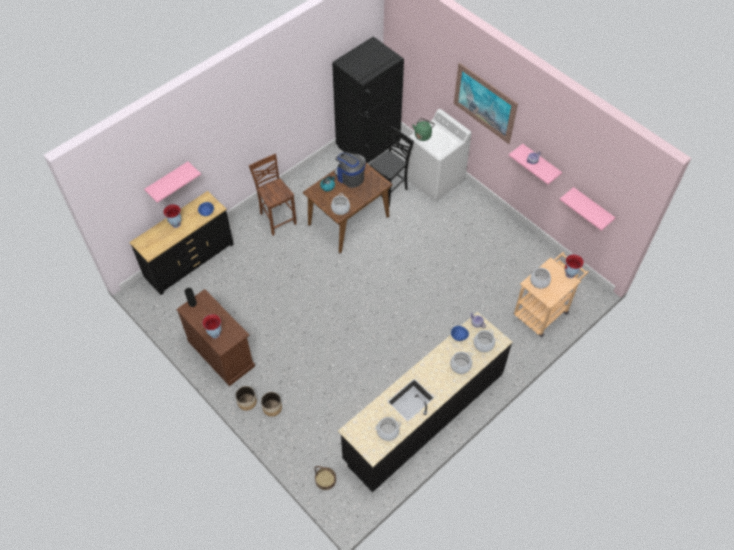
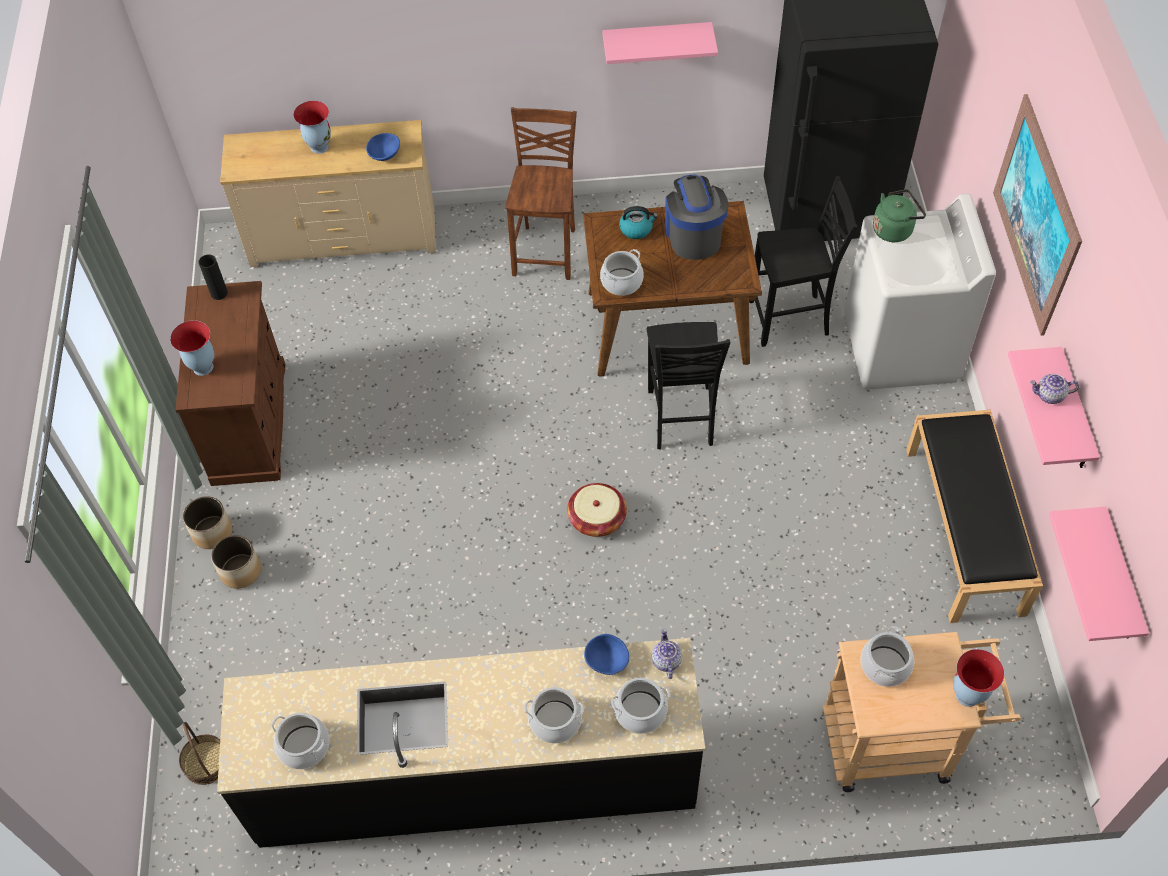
camera: 40 degrees right, 0 degrees up
black dresser [129,191,234,295] -> beige dresser [220,120,436,267]
pink shelf [144,162,201,203] -> pink shelf moved to [602,22,718,64]
none -> basket [567,483,627,537]
none -> black chair [647,322,731,450]
none -> black bench [906,410,1043,623]

